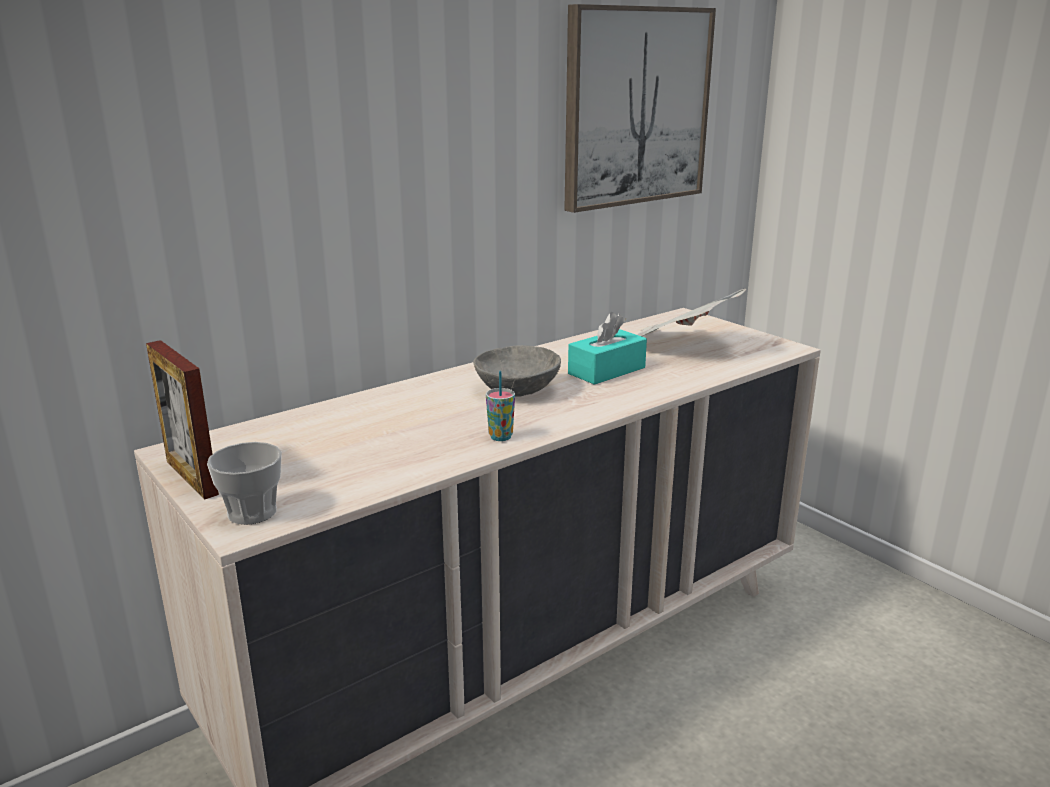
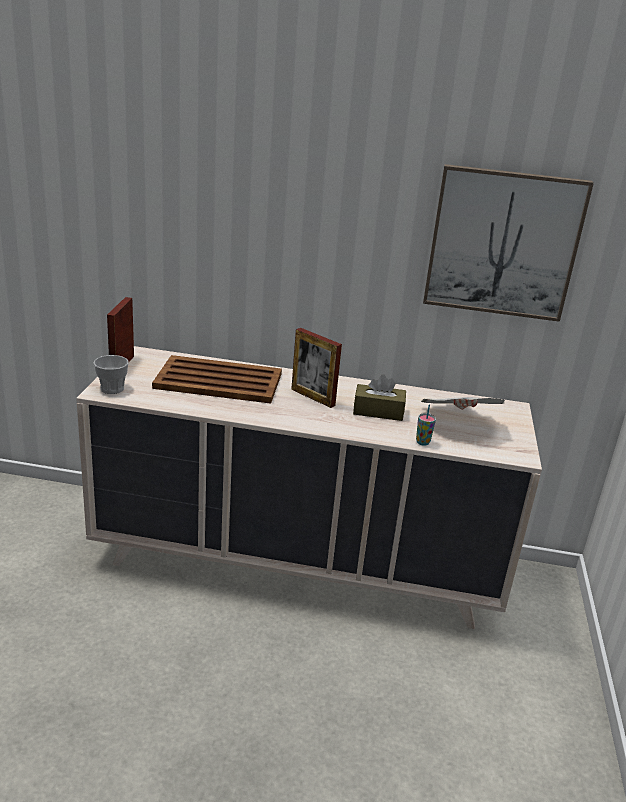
camera: 45 degrees right, 5 degrees up
grey bowl [474,345,561,397] -> picture frame [291,328,342,408]
cup [486,371,515,441] -> cup moved to [416,404,436,446]
turquoise tissue box [568,312,647,385] -> brown tissue box [353,374,406,421]
none -> brown tray [152,355,282,404]

